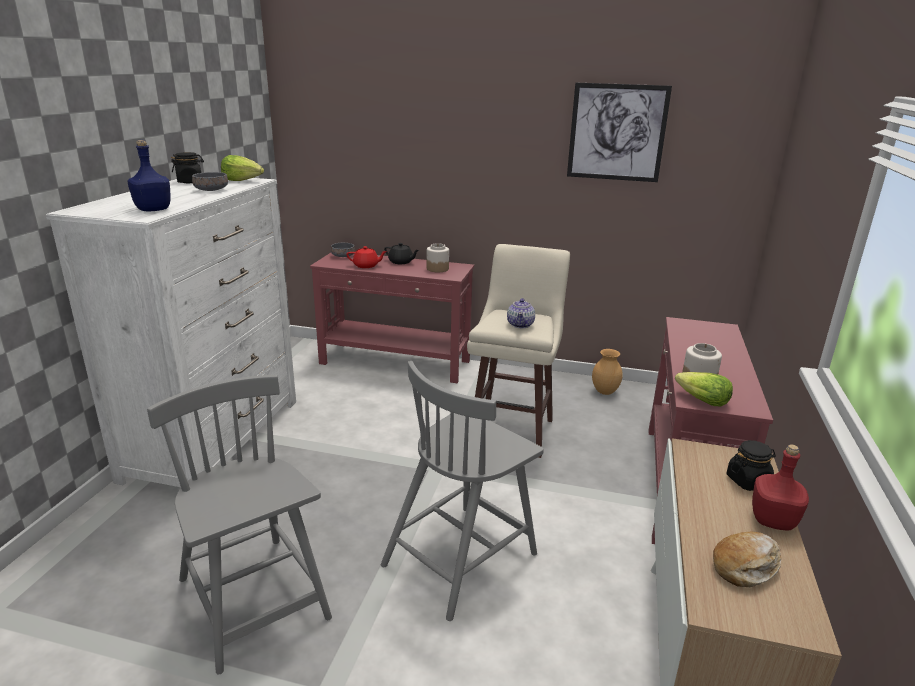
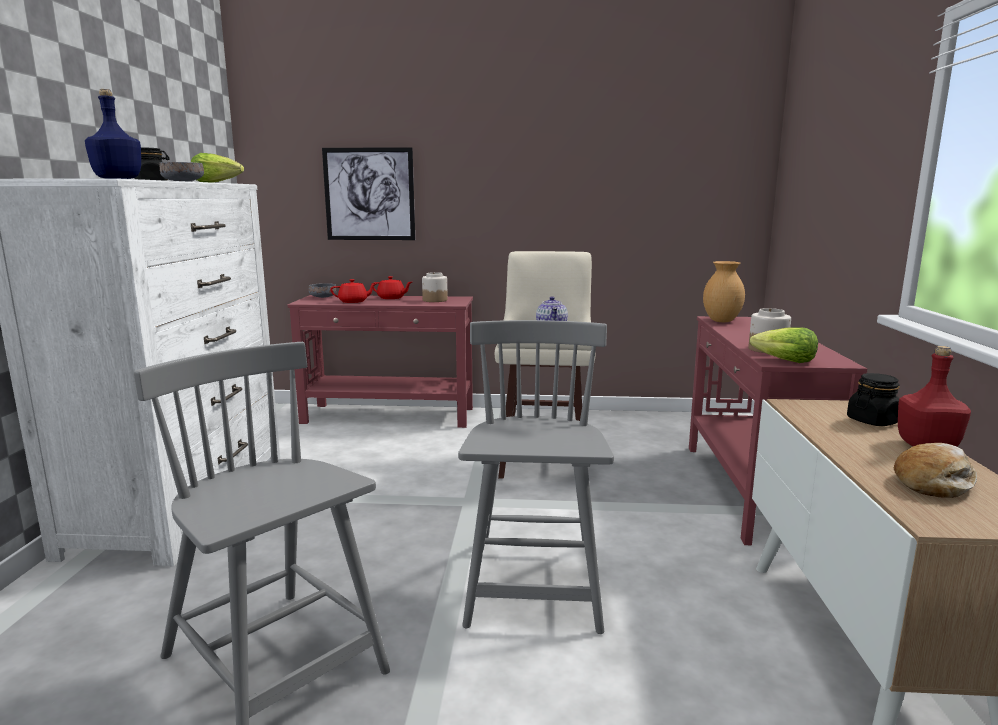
camera: 10 degrees left, 10 degrees down
grey chair [381,361,544,621] -> grey chair turned 150 degrees clockwise [458,320,614,634]
black teapot [384,243,419,264] -> red teapot [371,276,412,299]
picture [567,83,672,182] -> picture moved to [322,147,415,240]
brown vase [592,349,623,395] -> brown vase moved to [703,261,745,322]

